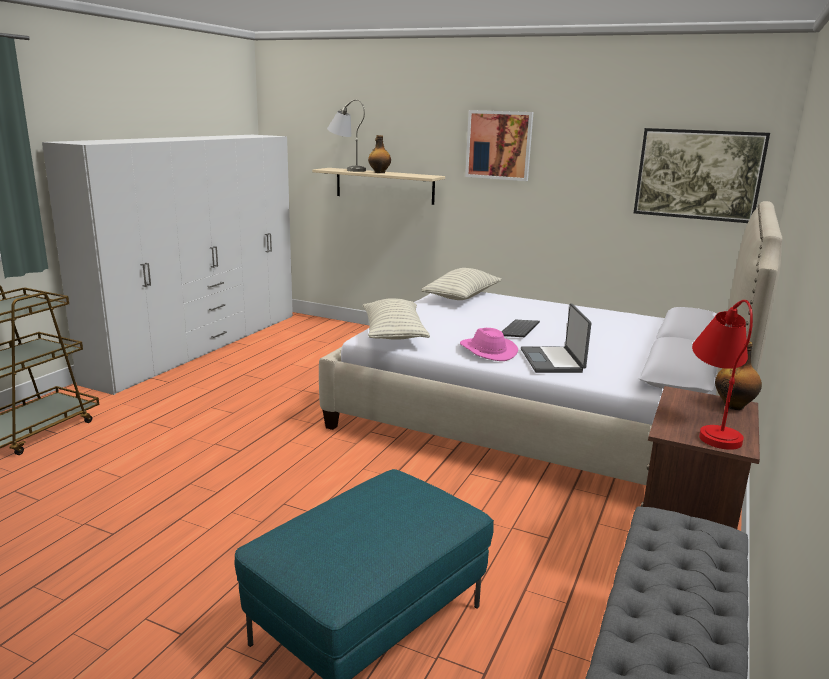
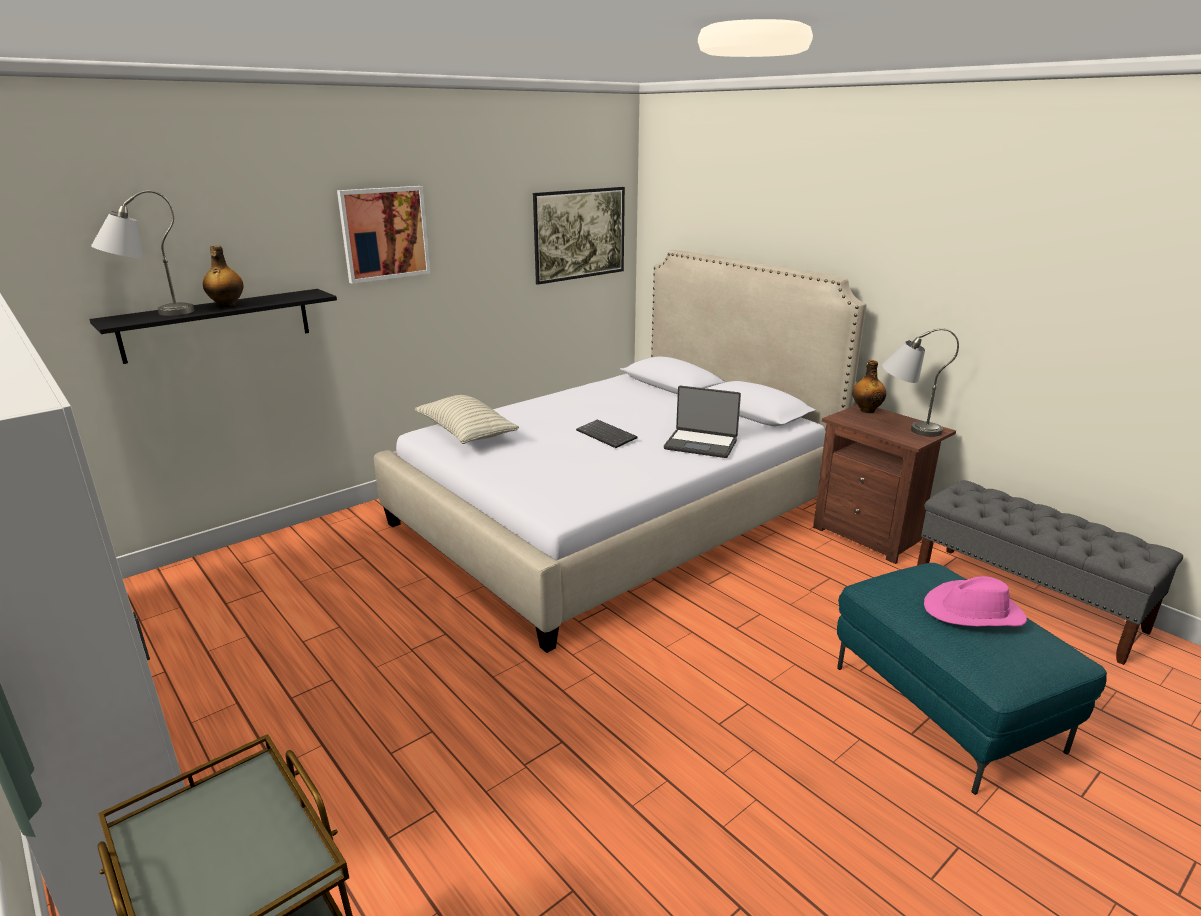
camera: 65 degrees left, 5 degrees up
beige shelf [312,168,445,205] -> black shelf [89,289,337,364]
pillow [363,298,430,340] -> none
pink hat [460,328,518,361] -> pink hat moved to [924,576,1027,627]
red table lamp [692,300,753,450] -> grey table lamp [882,328,959,437]

